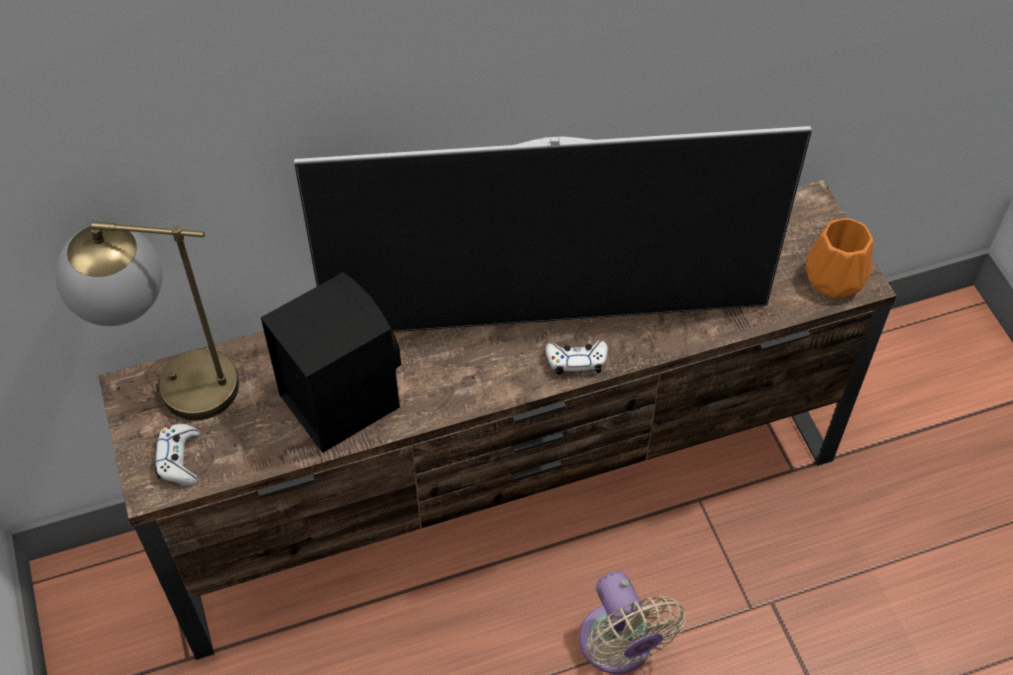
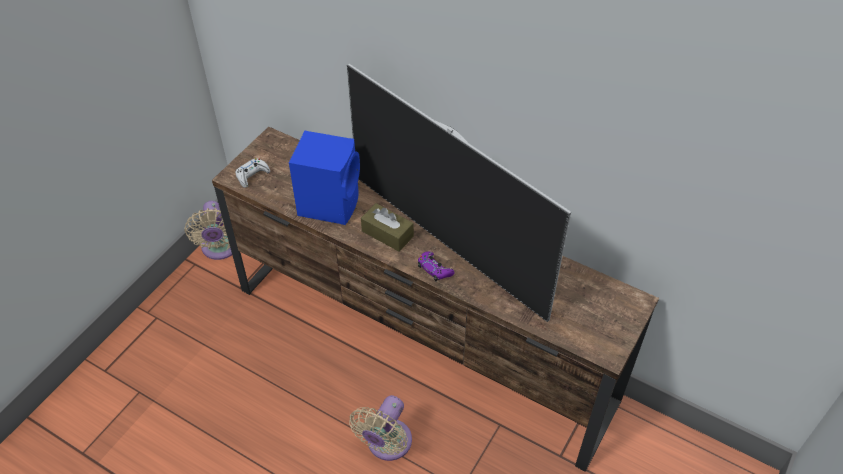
camera: 50 degrees right, 5 degrees down
table lamp [55,222,239,420] -> none
black speaker [261,272,401,453] -> blue speaker [289,131,360,225]
white game controller [546,340,608,375] -> purple game controller [418,251,454,282]
orange vase [805,218,873,298] -> none
none -> beige fan [184,201,232,260]
none -> brown tissue box [361,203,414,252]

